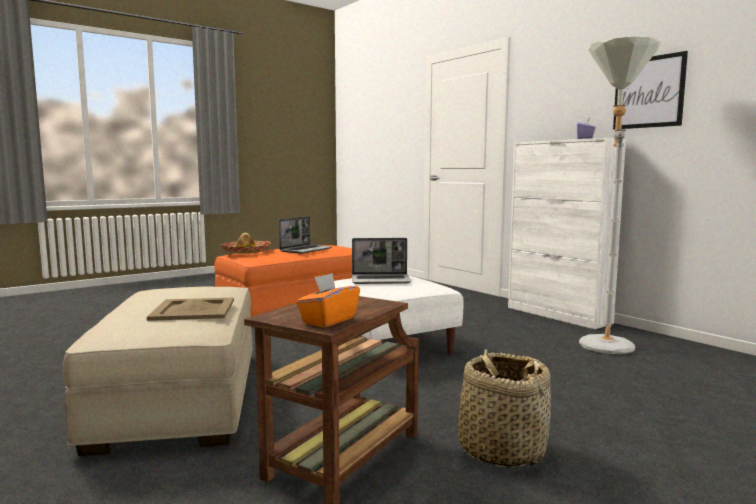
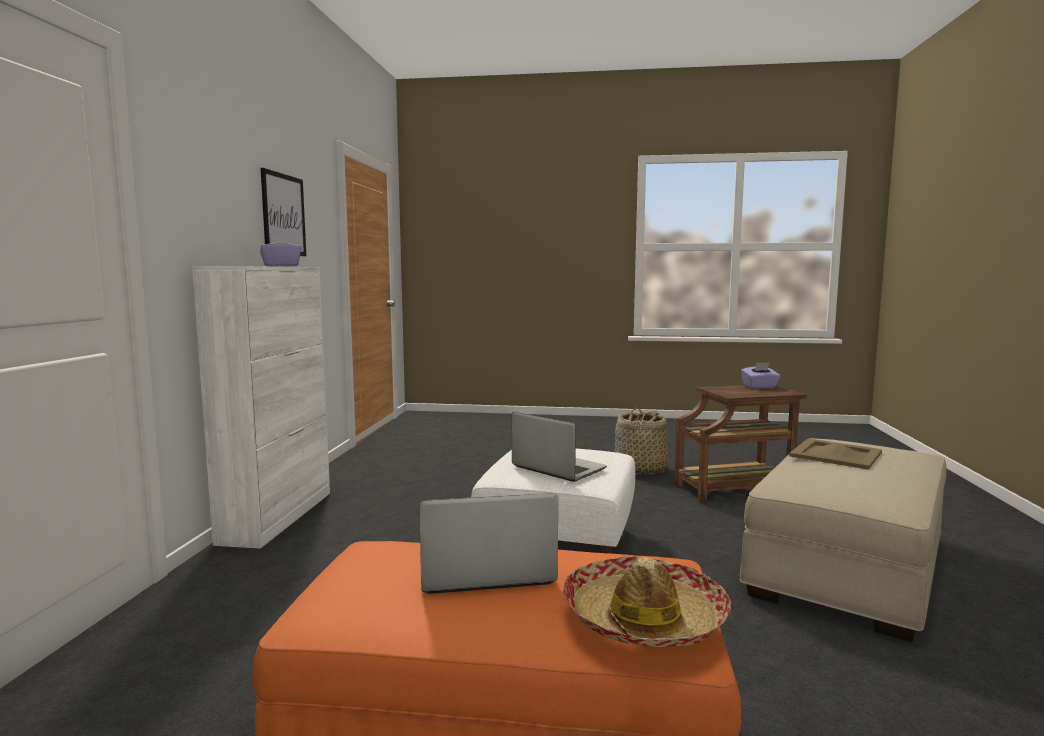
camera: 135 degrees left, 0 degrees up
orange tissue box [296,273,360,328] -> purple tissue box [741,363,780,389]
grey floor lamp [579,36,662,355] -> none

